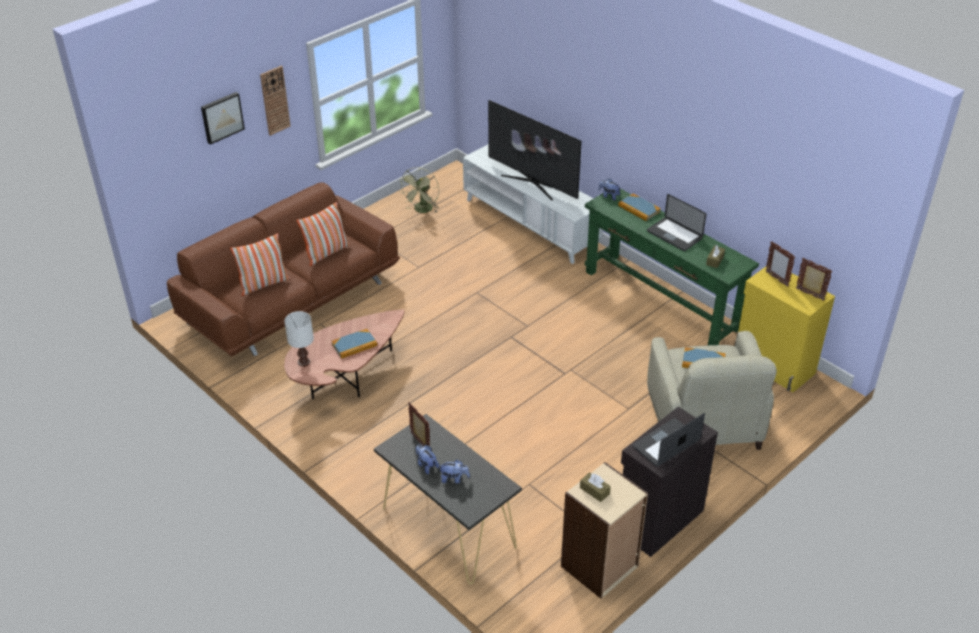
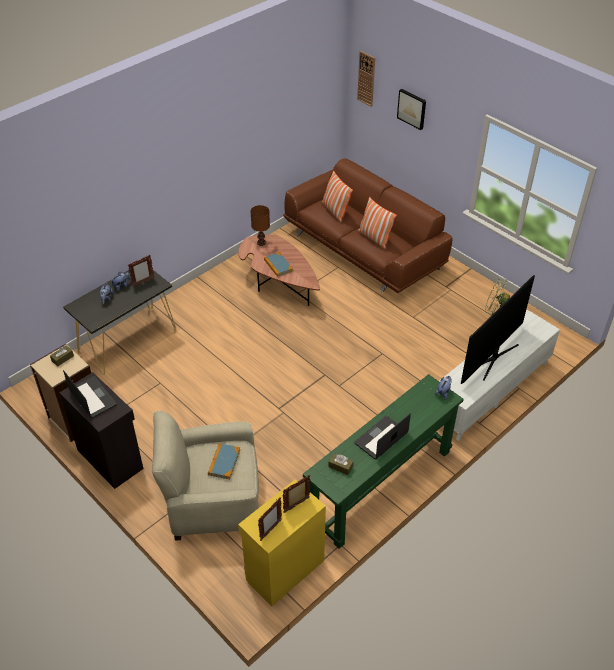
camera: 90 degrees right, 5 degrees up
wall clock [260,66,291,136] -> wall clock moved to [357,51,375,107]
white table lamp [284,311,314,367] -> brown table lamp [250,205,270,246]
book [618,194,661,221] -> none

